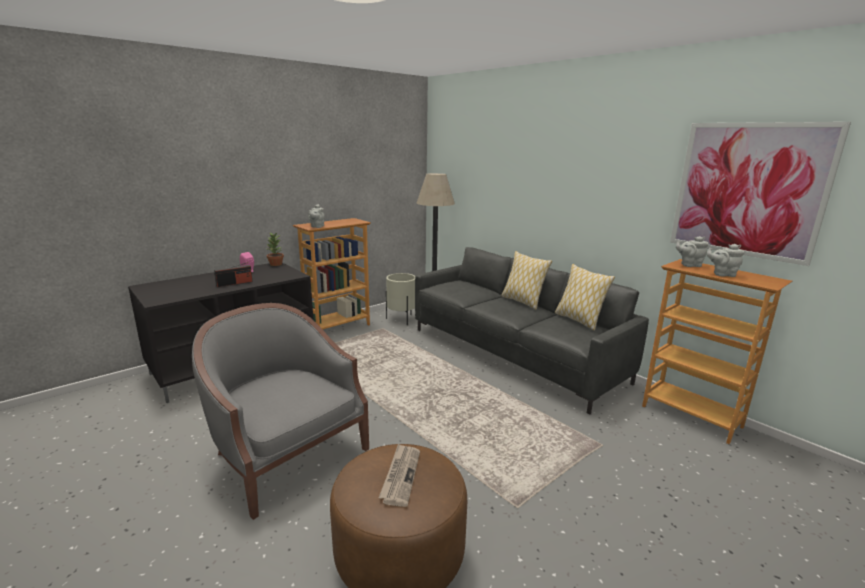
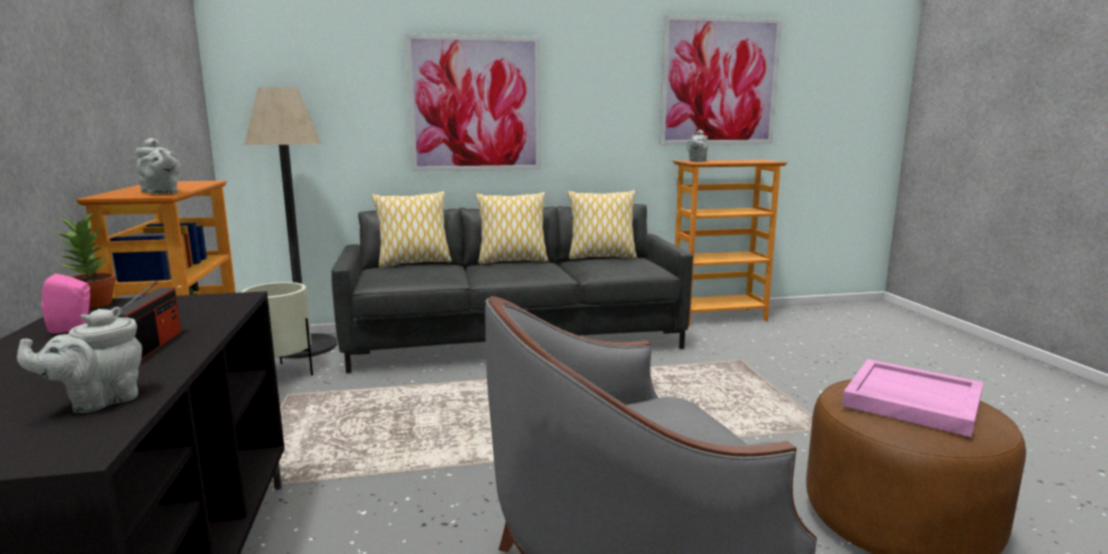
camera: 60 degrees left, 5 degrees down
newspaper [379,444,420,507] -> pink tray [842,359,984,437]
grey teapot [707,244,744,277] -> grey teapot moved to [17,307,142,413]
none -> pillow [371,191,452,268]
none -> picture [405,34,541,172]

